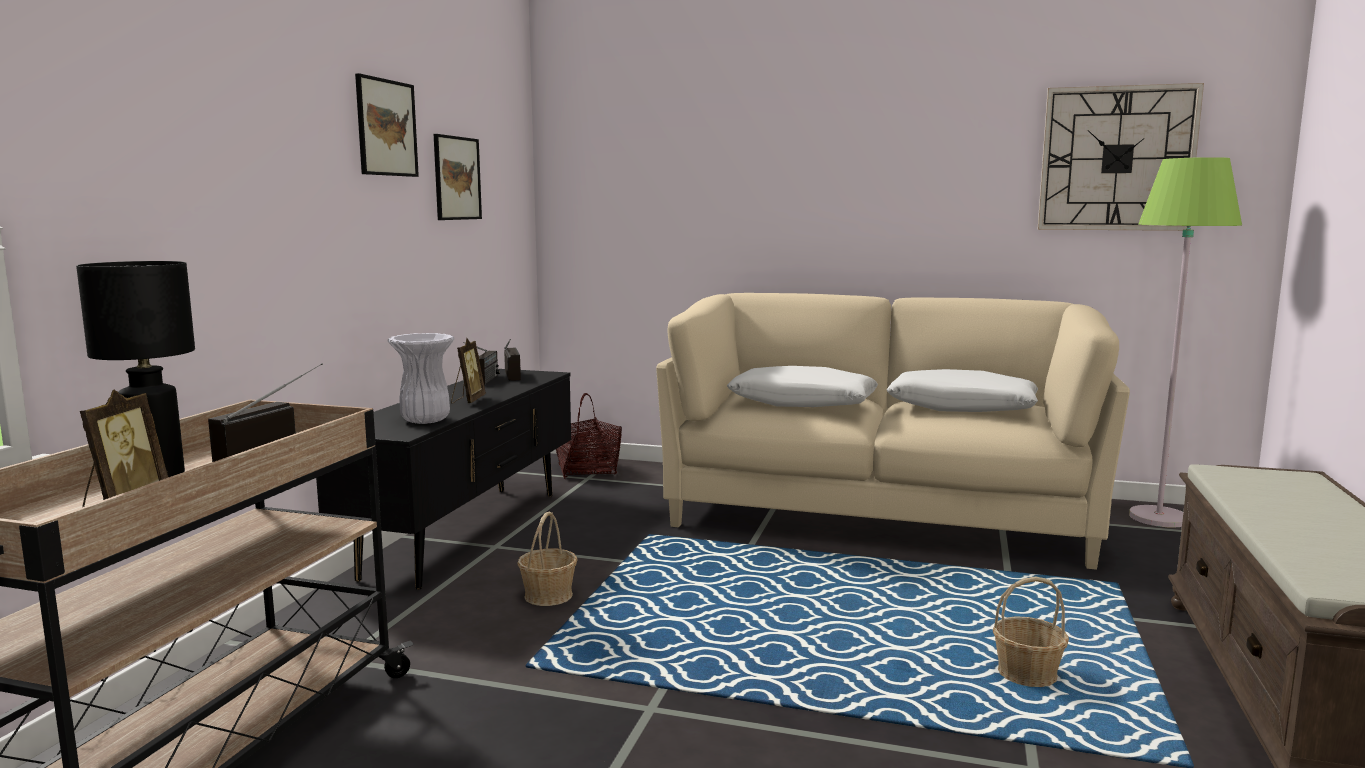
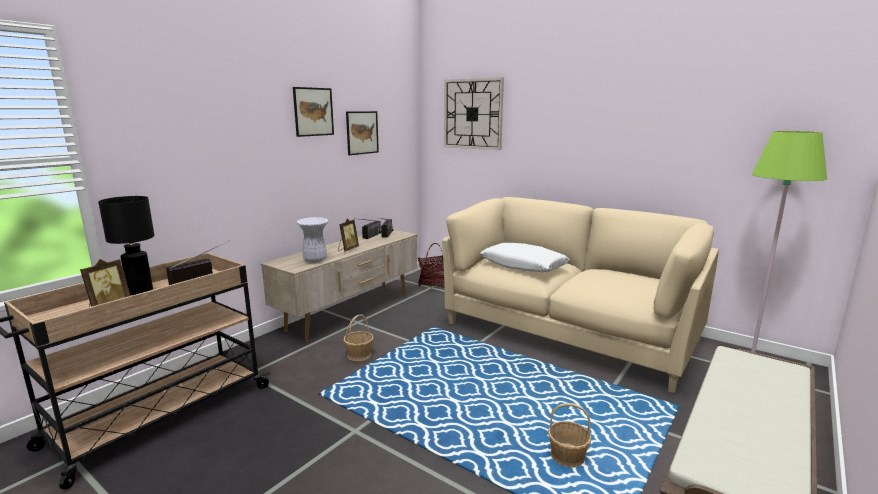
camera: 20 degrees right, 5 degrees up
black tv stand [316,369,571,590] -> beige tv stand [261,230,417,341]
white pillow [886,369,1038,412] -> none
wall clock [1038,83,1204,231] -> wall clock moved to [444,77,504,150]

